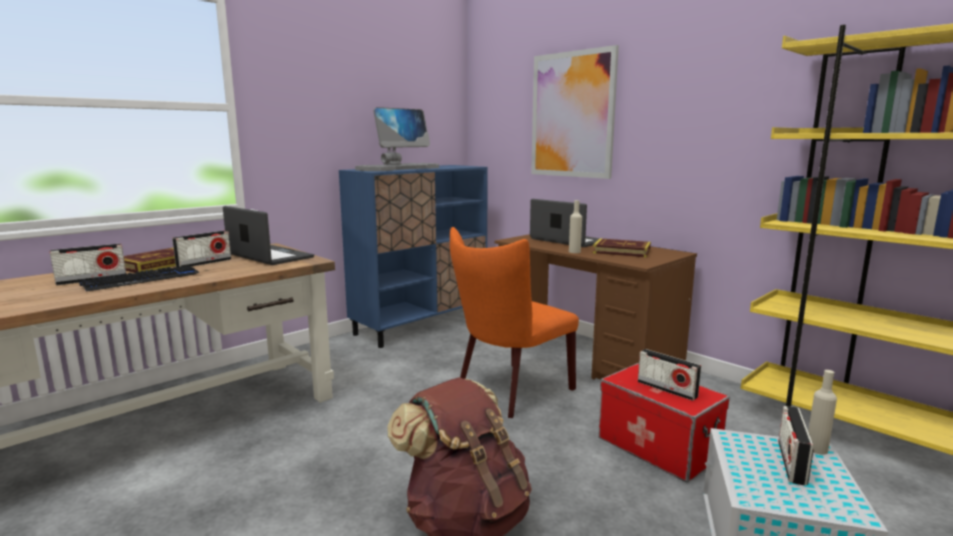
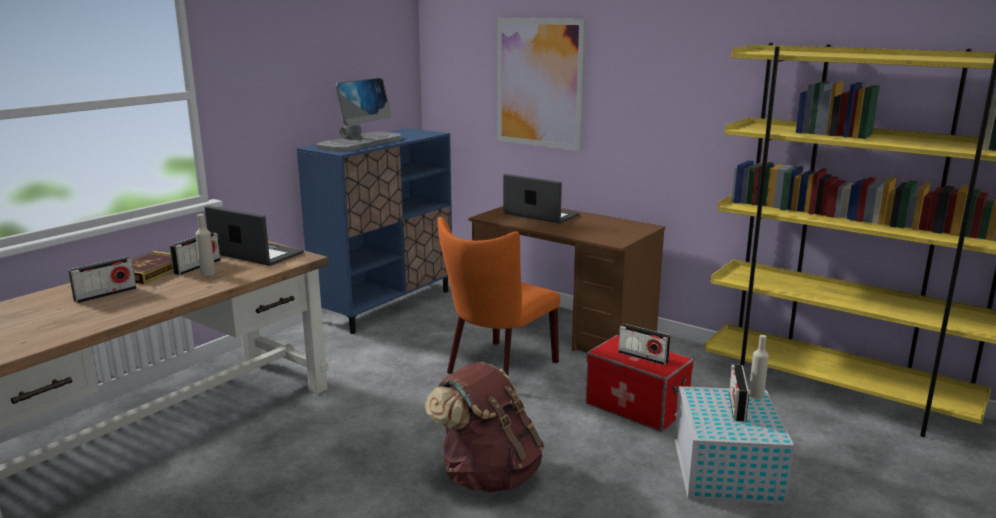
camera: 10 degrees left, 5 degrees up
keyboard [79,265,199,292] -> none
beige bottle [569,200,582,253] -> beige bottle moved to [195,214,215,276]
book [593,238,651,258] -> none

